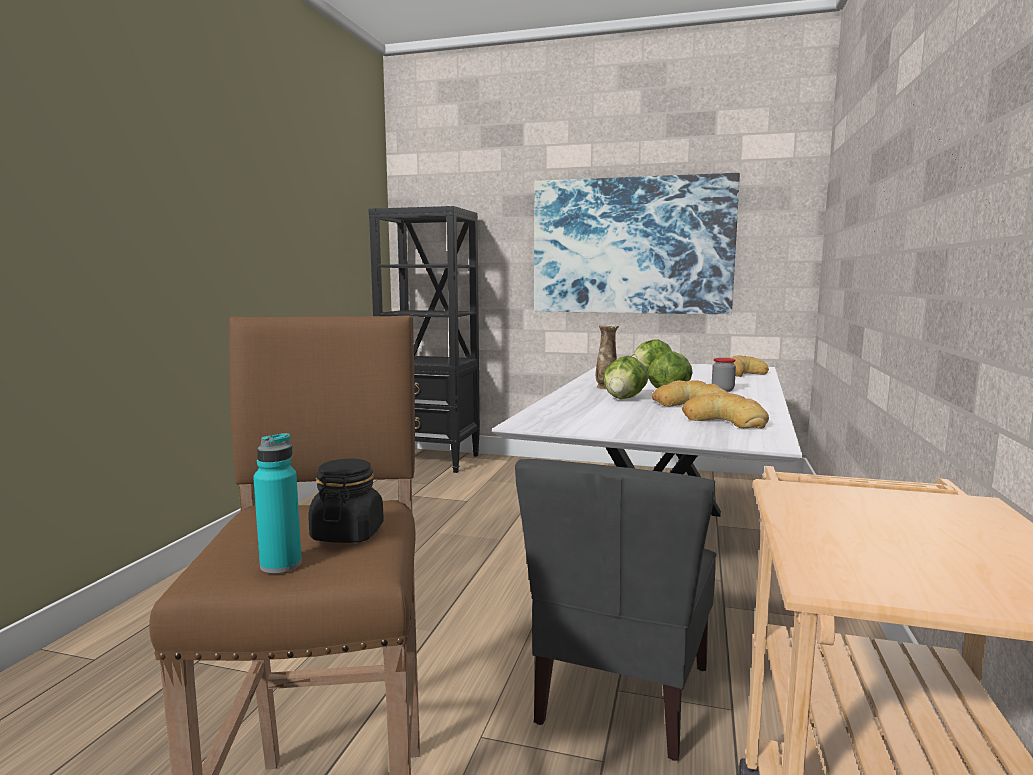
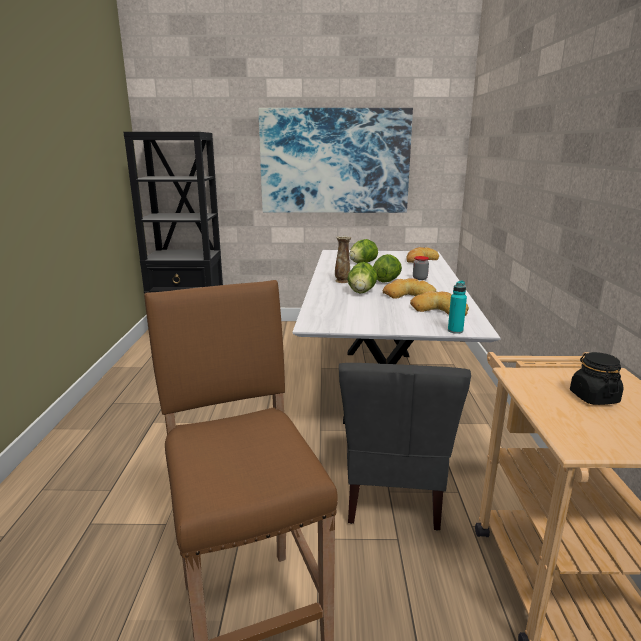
camera: 15 degrees left, 10 degrees up
turquoise bottle [253,433,302,573] -> turquoise bottle moved to [448,281,467,334]
black jar [308,459,384,543] -> black jar moved to [570,352,623,405]

